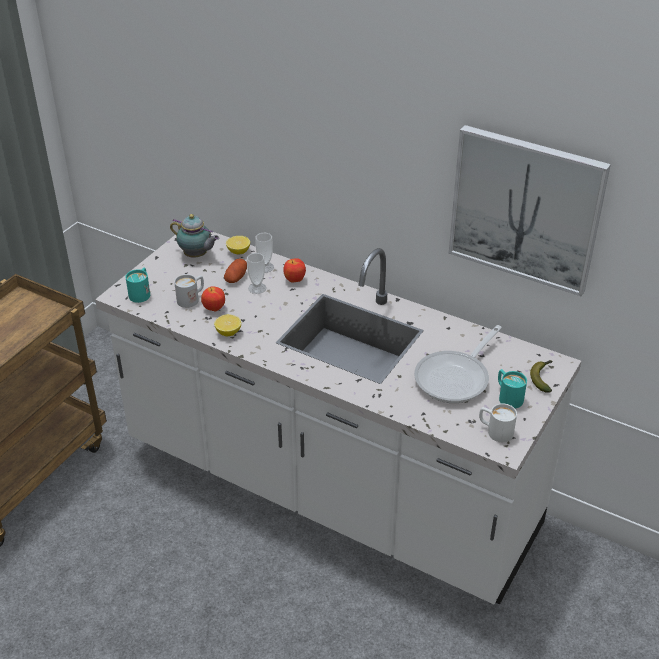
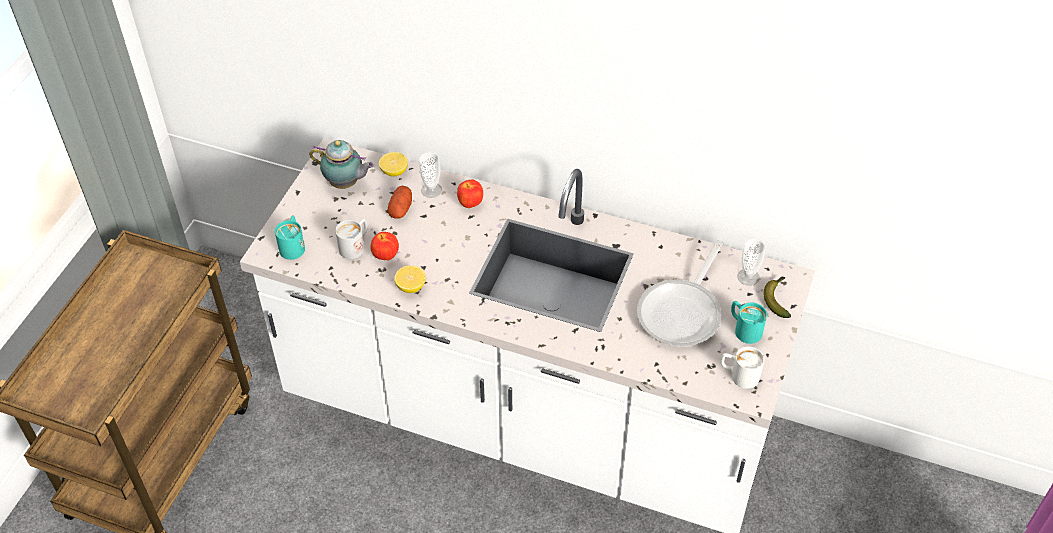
camera: 10 degrees left, 10 degrees up
cup [247,253,266,294] -> cup moved to [737,239,765,286]
picture [449,125,611,296] -> none

